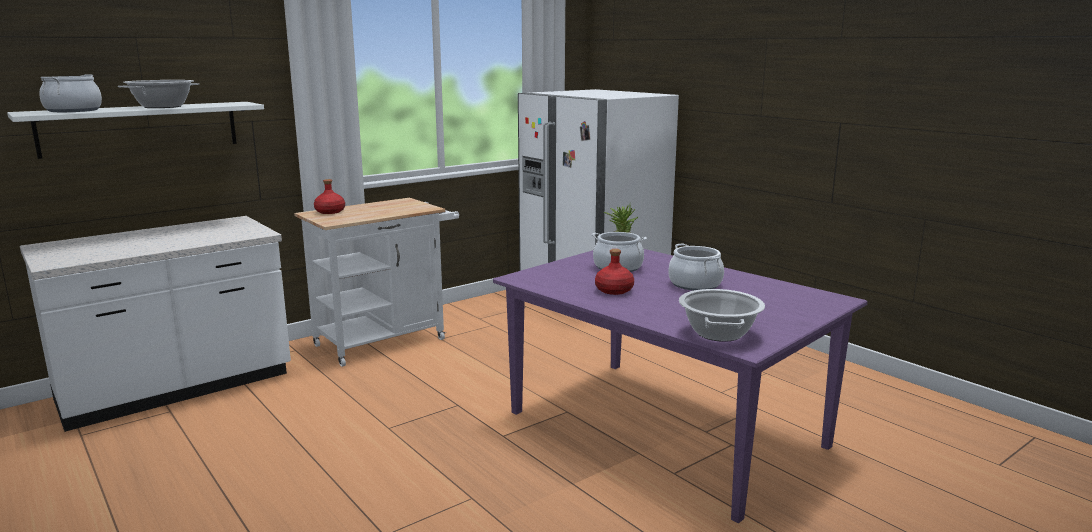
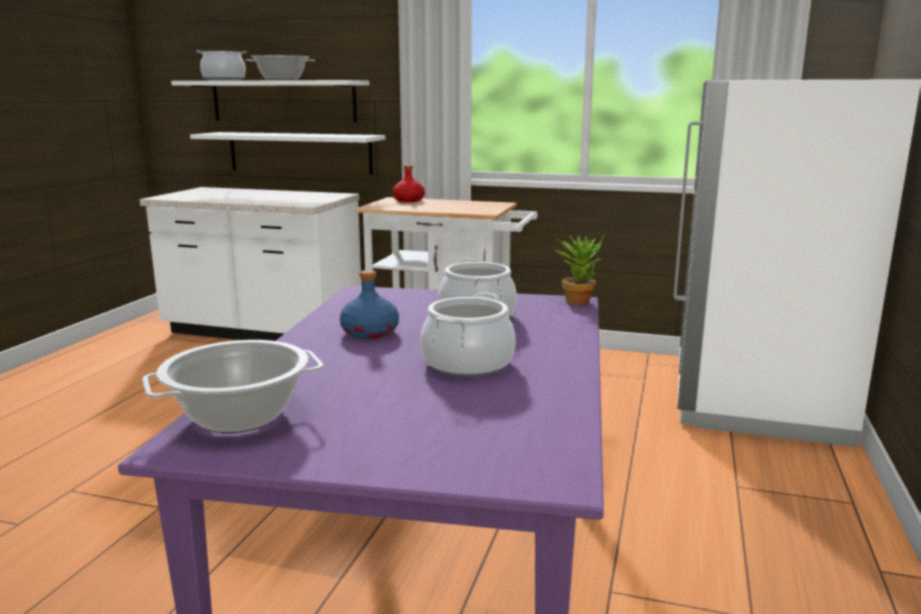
camera: 55 degrees right, 0 degrees up
red bottle [595,249,634,295] -> blue bottle [340,270,399,339]
none -> white shelf [190,132,385,175]

